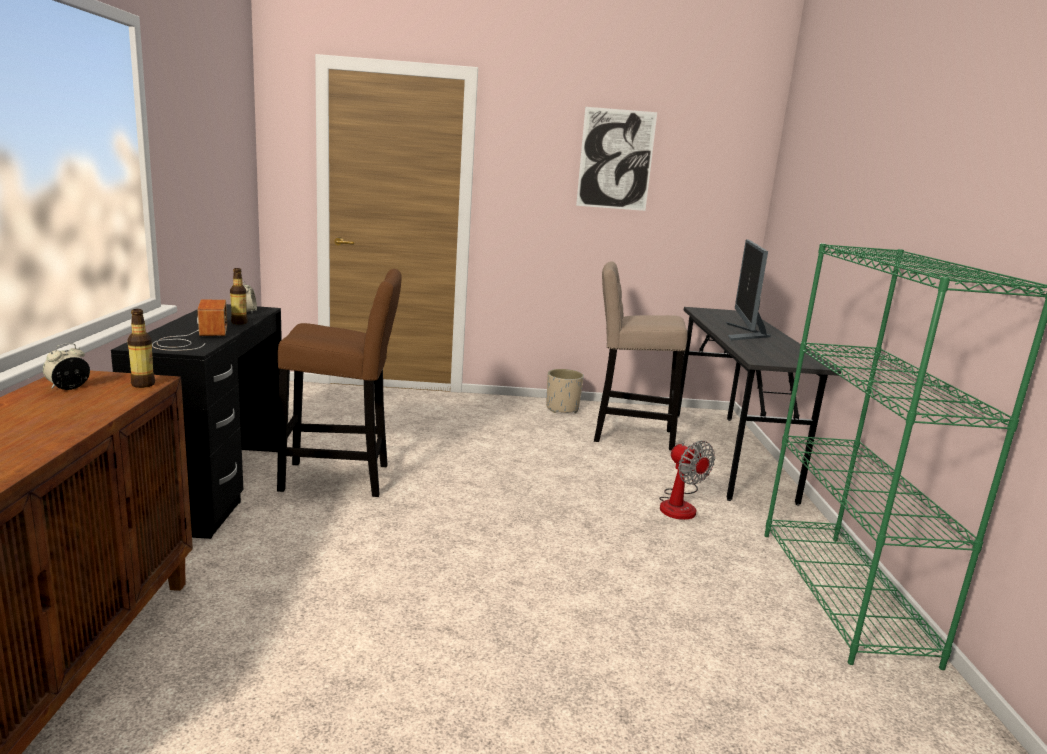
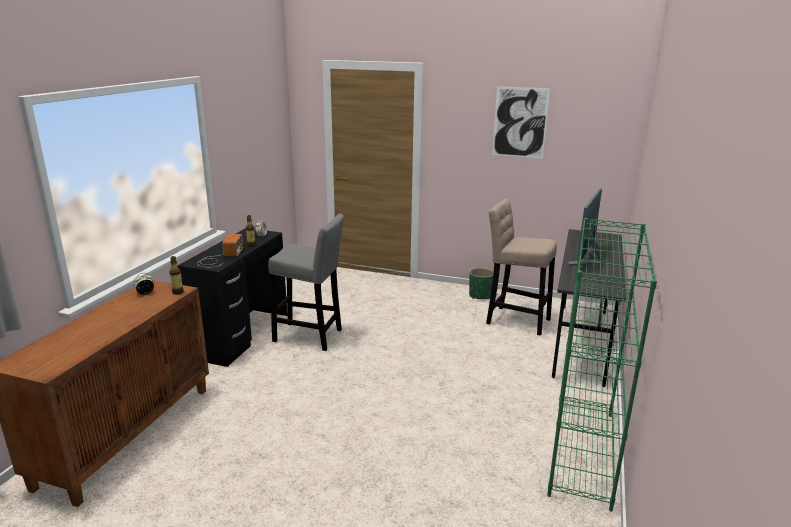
camera: 20 degrees right, 5 degrees up
brown stool [277,269,402,497] -> grey stool [268,213,344,351]
beige planter [546,369,584,413] -> green planter [469,268,494,300]
fan [659,441,715,520] -> none

